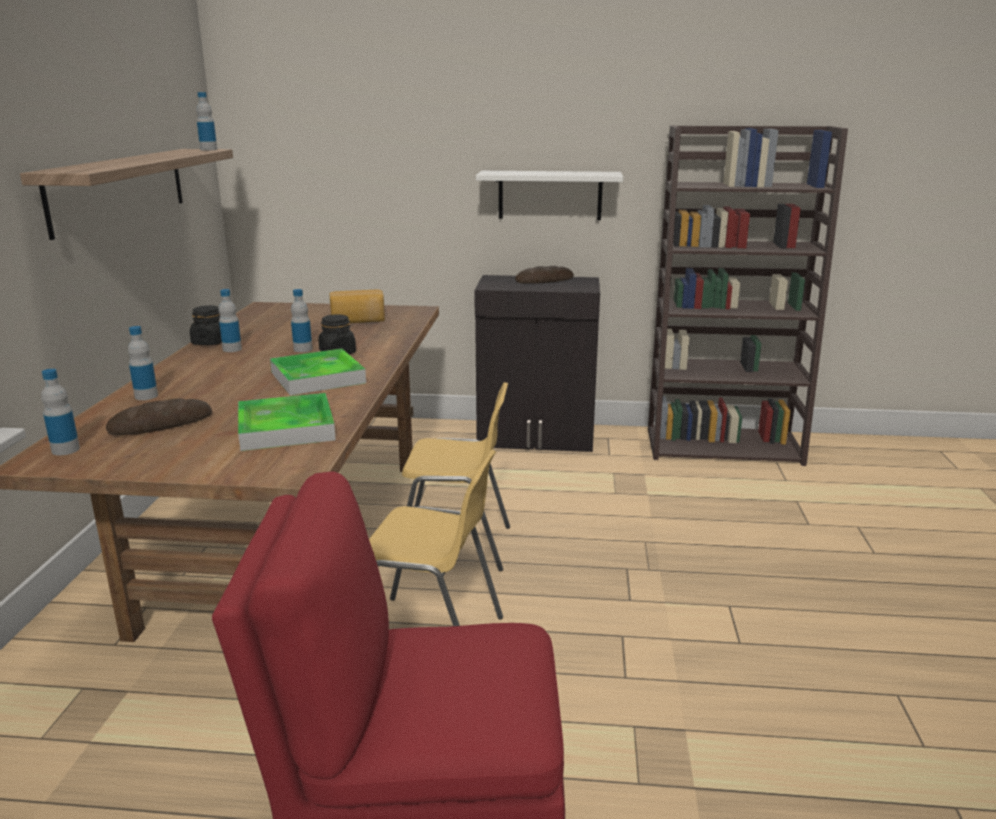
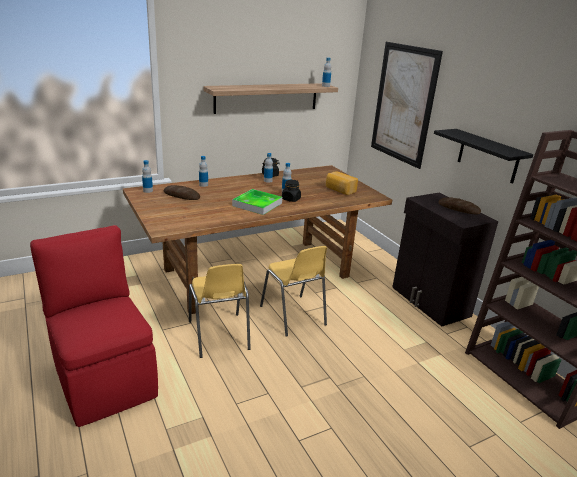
camera: 55 degrees right, 5 degrees up
tray [238,393,336,451] -> none
white shelf [476,171,623,220] -> black shelf [434,129,533,184]
none -> picture [371,42,443,169]

